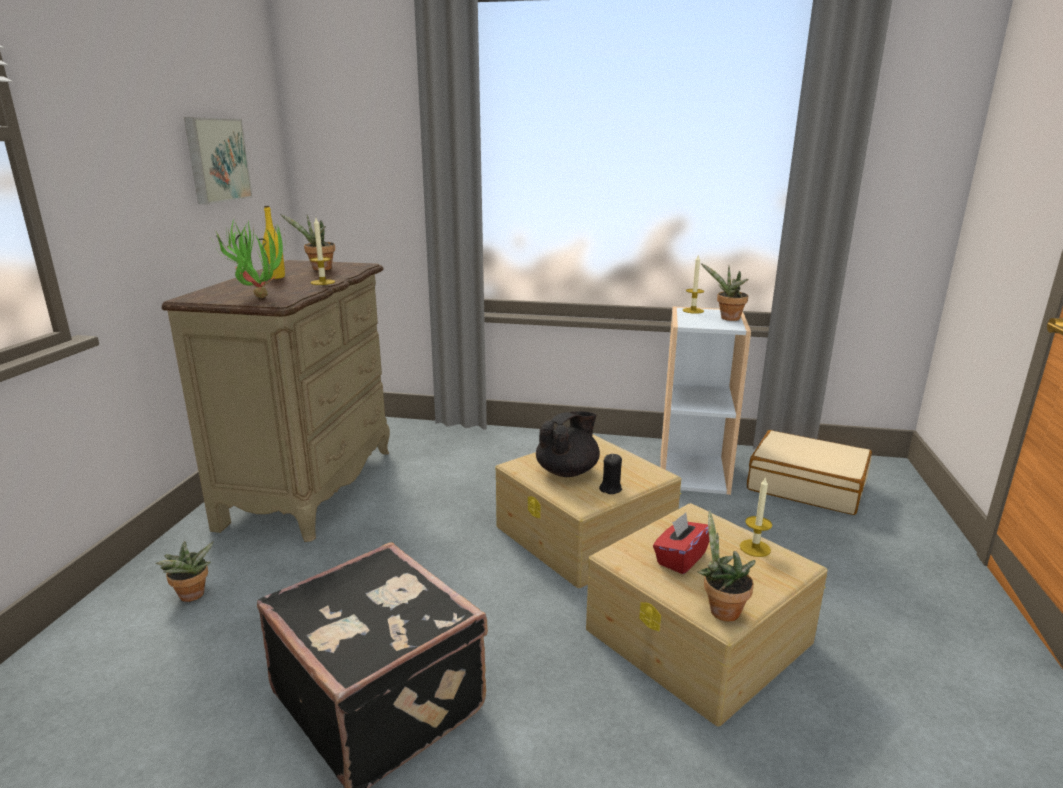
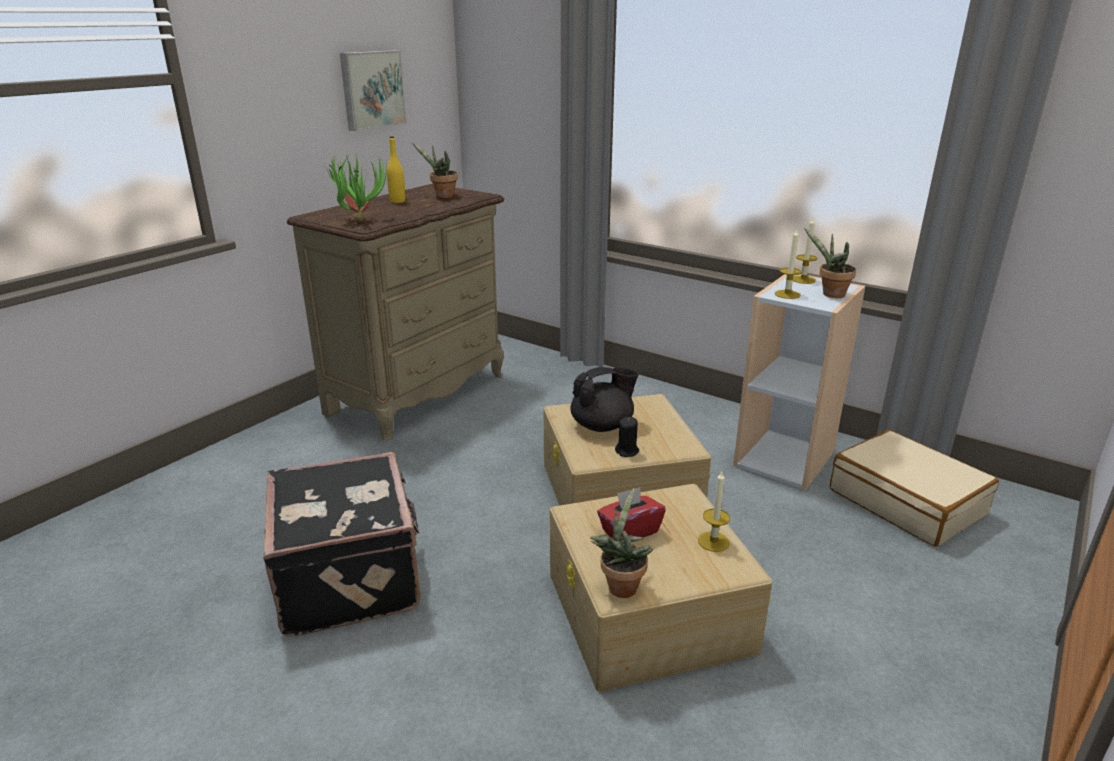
camera: 25 degrees right, 5 degrees up
potted plant [156,541,214,602] -> none
candle [310,218,335,285] -> candle moved to [775,230,802,299]

